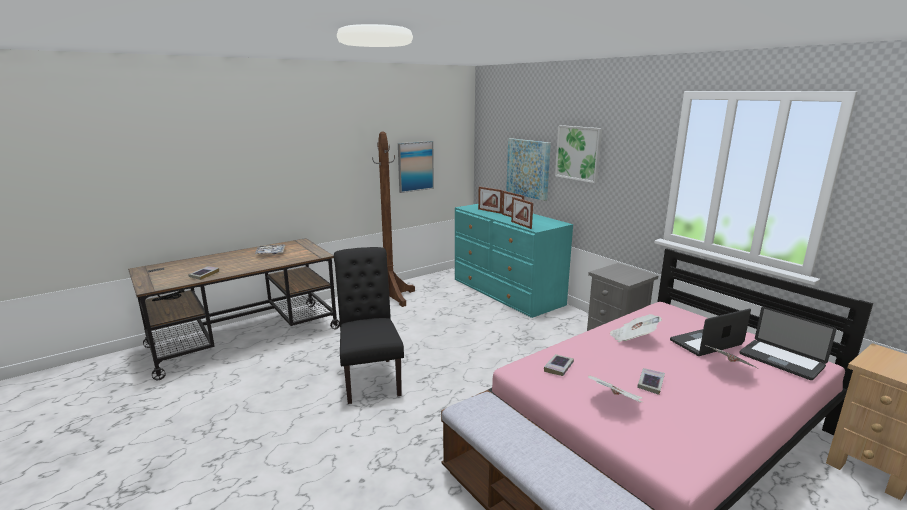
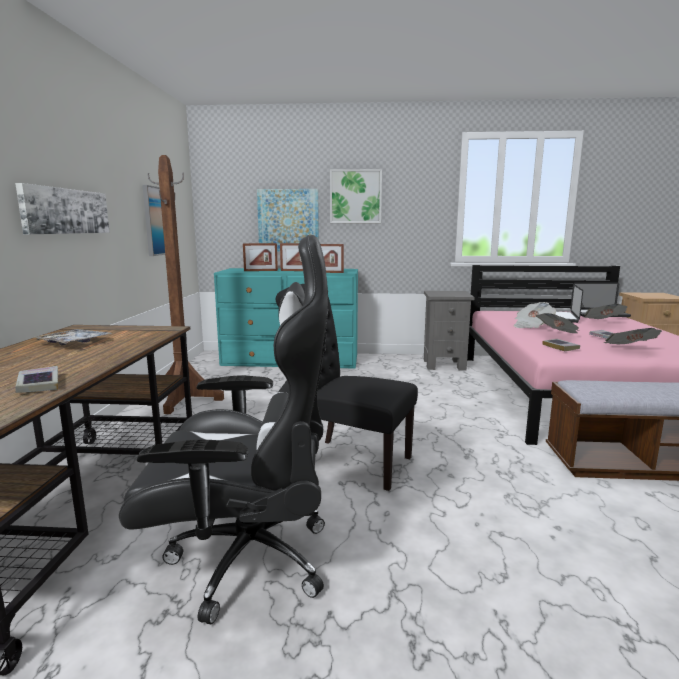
camera: 50 degrees left, 5 degrees down
none -> picture [15,183,110,234]
none -> black office chair [119,235,329,624]
none -> newspaper [536,313,579,333]

